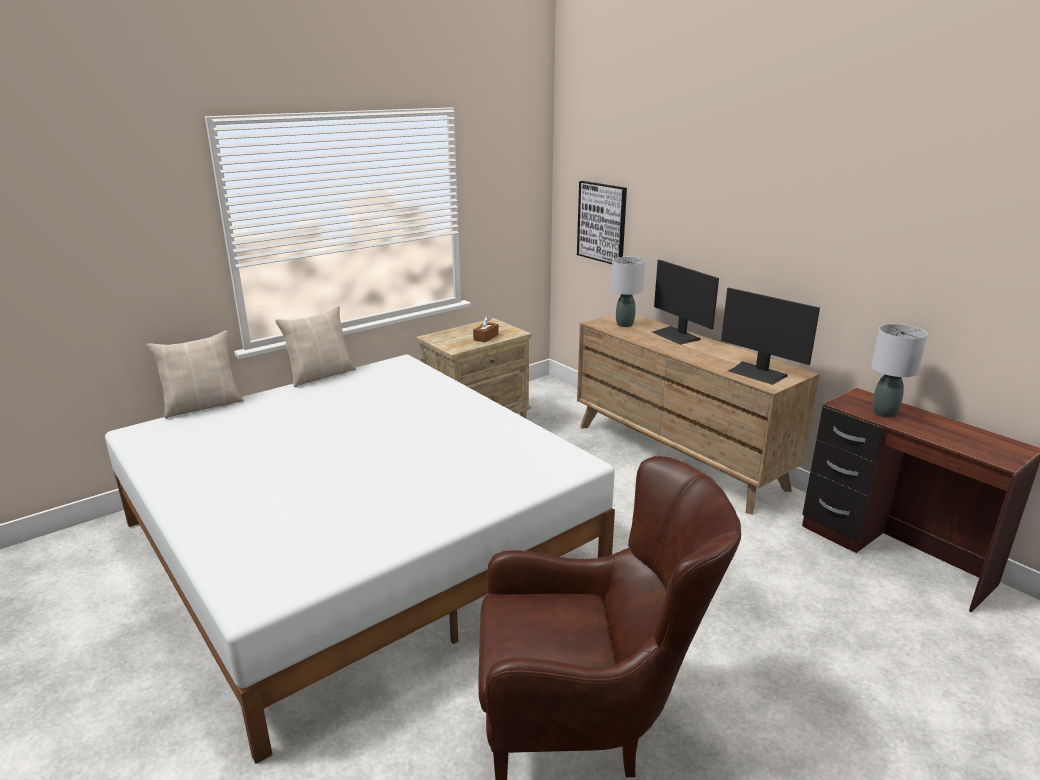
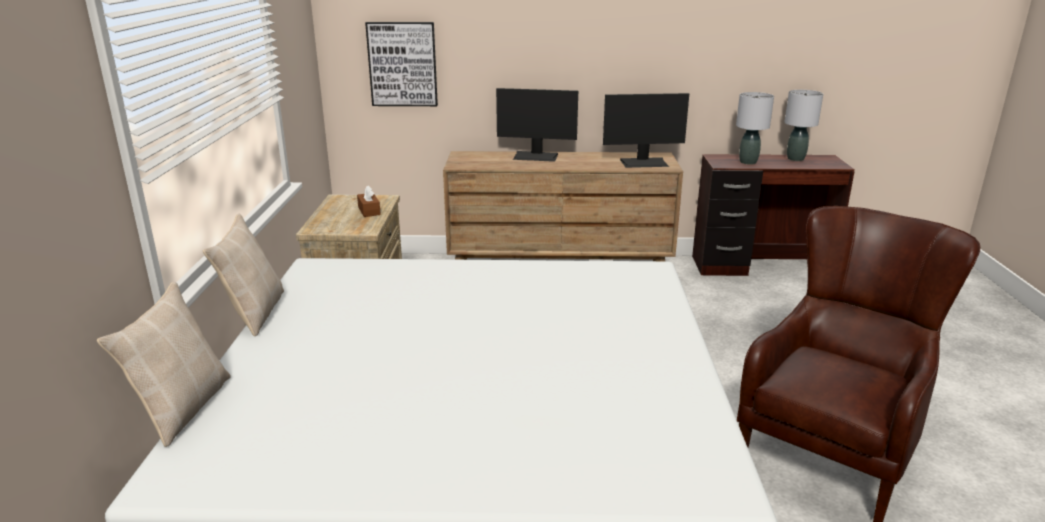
camera: 50 degrees left, 0 degrees up
grey table lamp [611,257,645,327] -> grey table lamp moved to [785,90,823,161]

